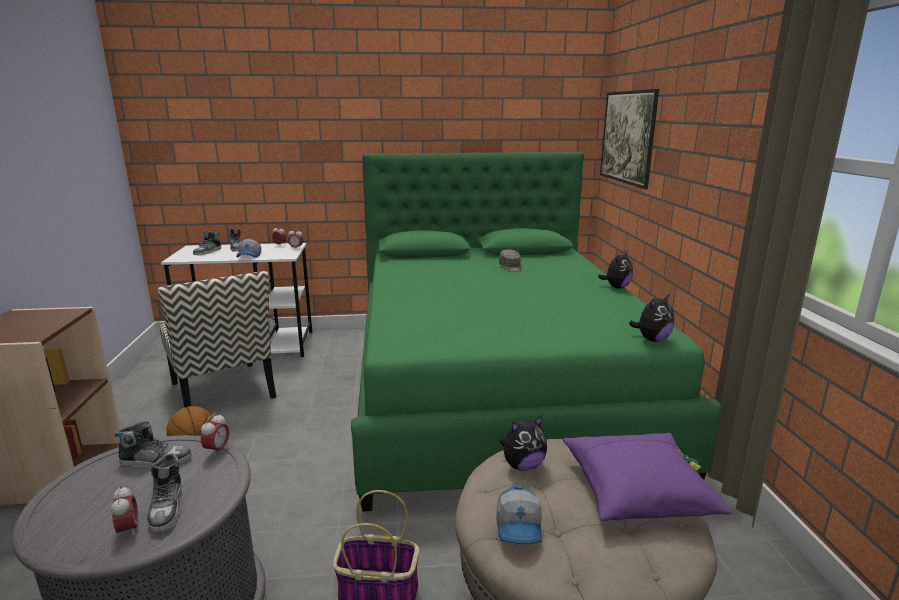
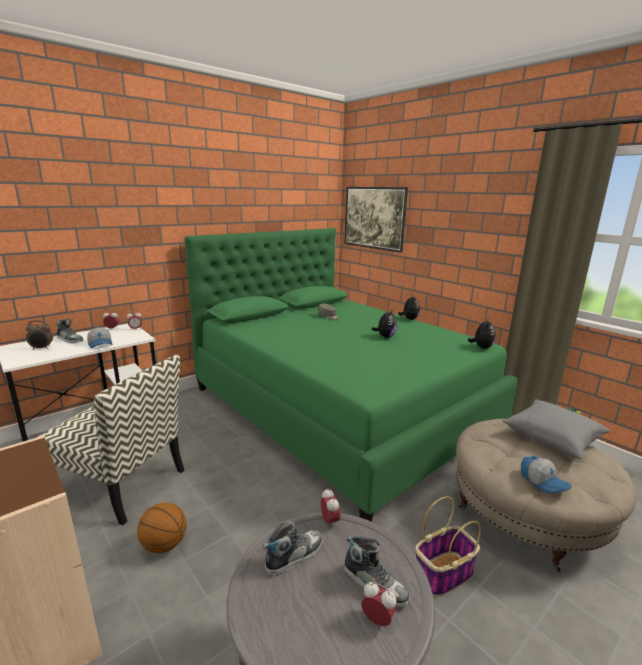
camera: 35 degrees left, 0 degrees up
shoe [193,231,221,255] -> alarm clock [26,320,53,350]
plush toy [500,415,547,471] -> plush toy moved to [372,309,397,338]
purple pillow [563,433,732,521] -> grey pillow [503,399,610,459]

